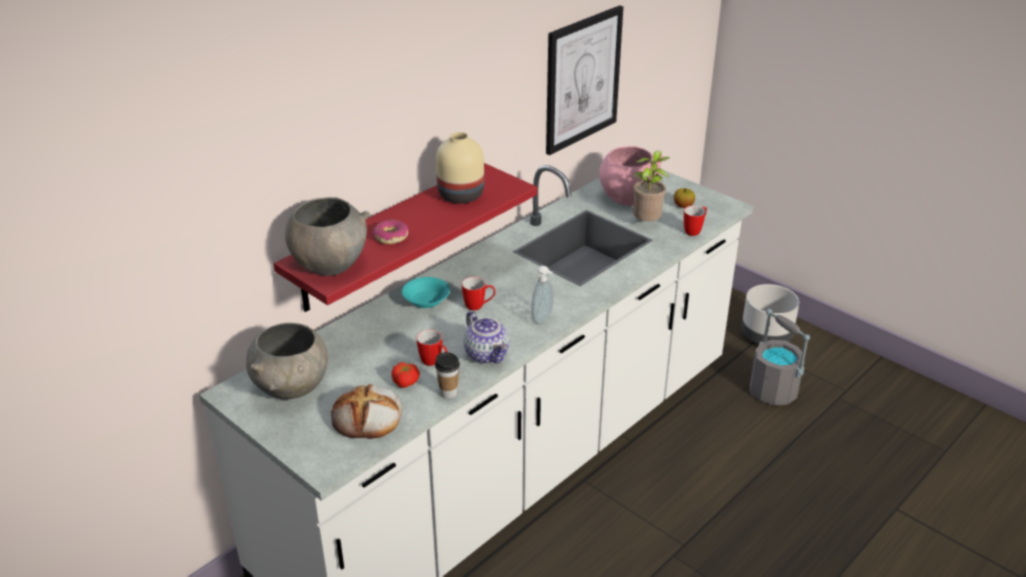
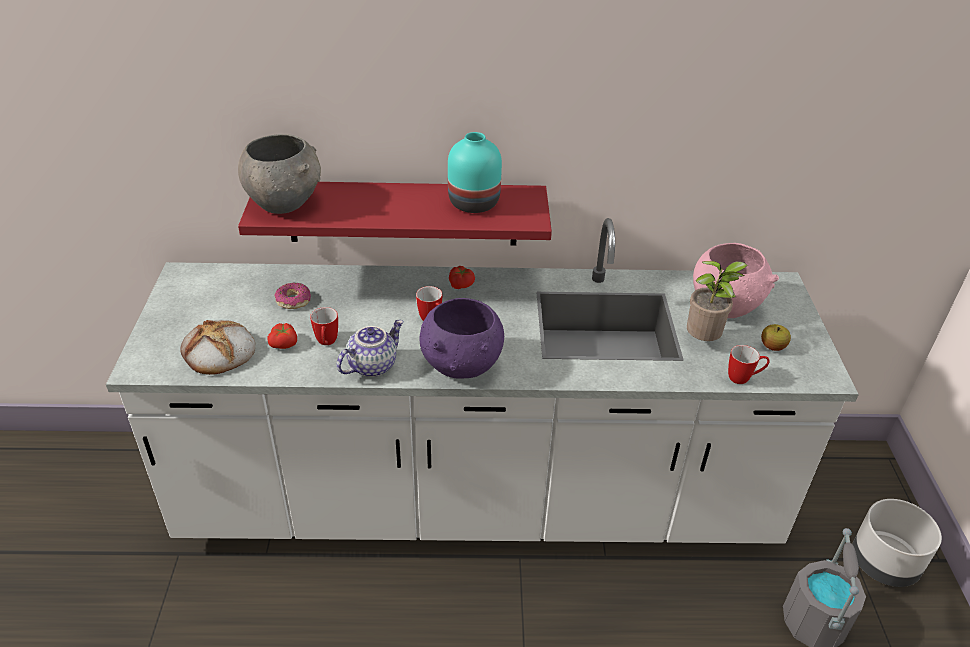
camera: 45 degrees right, 5 degrees up
grey bowl [246,323,328,400] -> none
donut [373,219,408,244] -> donut moved to [274,283,311,309]
turquoise bowl [402,277,450,308] -> none
cup [435,352,460,399] -> none
beige vase [436,132,484,204] -> turquoise vase [448,132,502,213]
teapot [464,311,509,364] -> teapot turned 150 degrees counterclockwise [337,320,404,377]
soap dispenser [531,266,554,324] -> purple bowl [419,298,504,379]
picture [546,5,623,155] -> none
none -> tomato [449,266,475,289]

